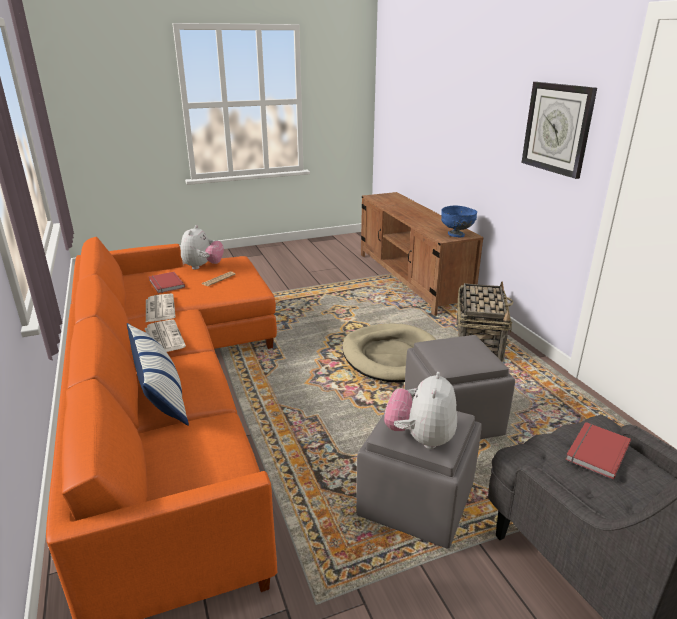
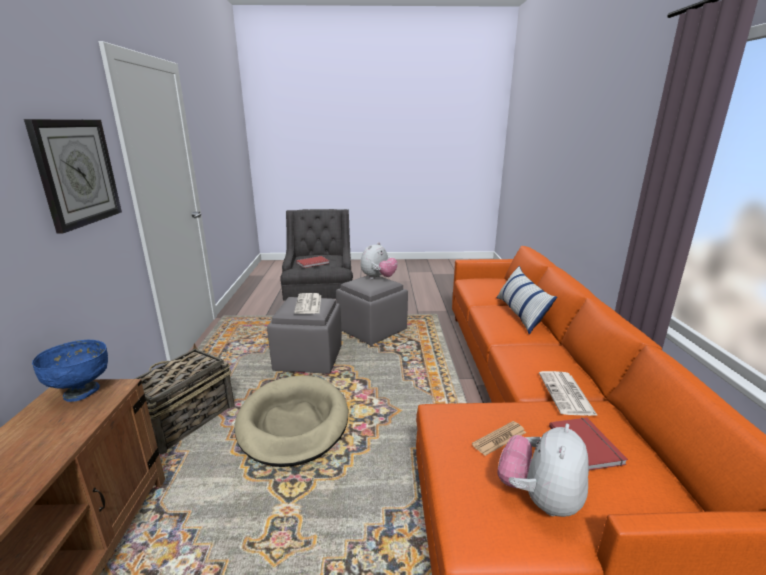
camera: 160 degrees left, 5 degrees down
newspaper [145,319,186,352] -> newspaper moved to [294,293,321,314]

